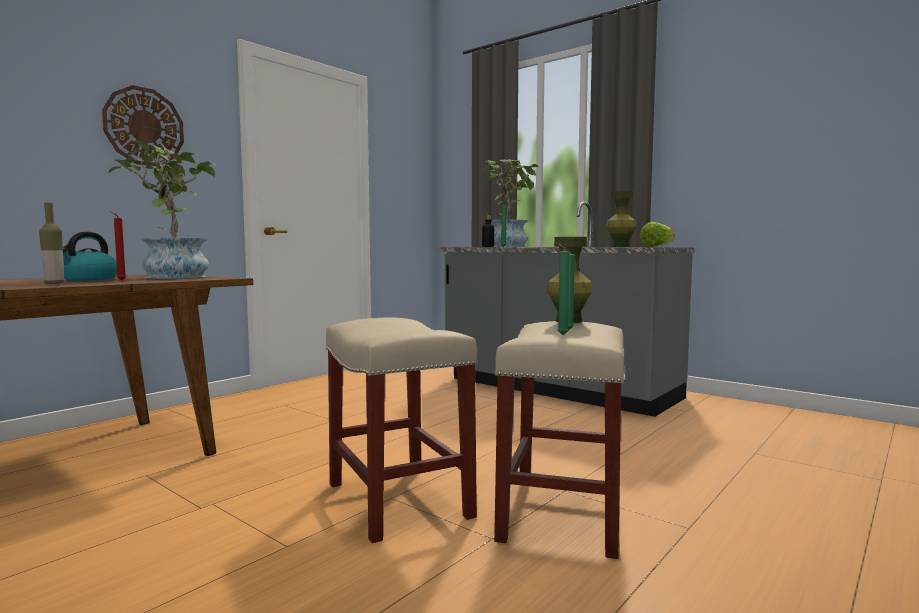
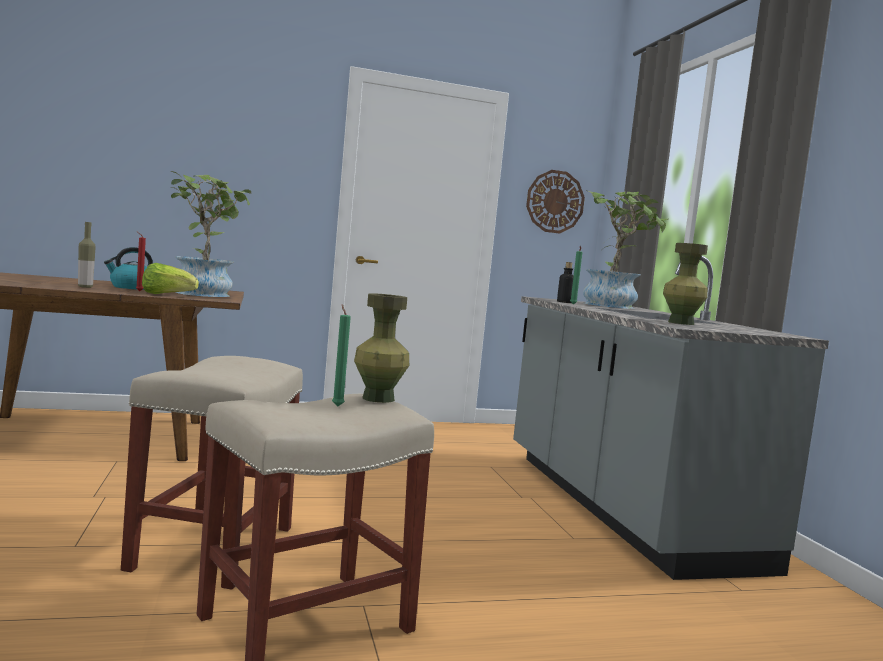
camera: 35 degrees right, 0 degrees up
wall clock [102,85,184,166] -> wall clock moved to [526,170,585,233]
green candle [556,242,569,335] -> none
lettuce [640,222,675,247] -> lettuce moved to [142,263,199,294]

